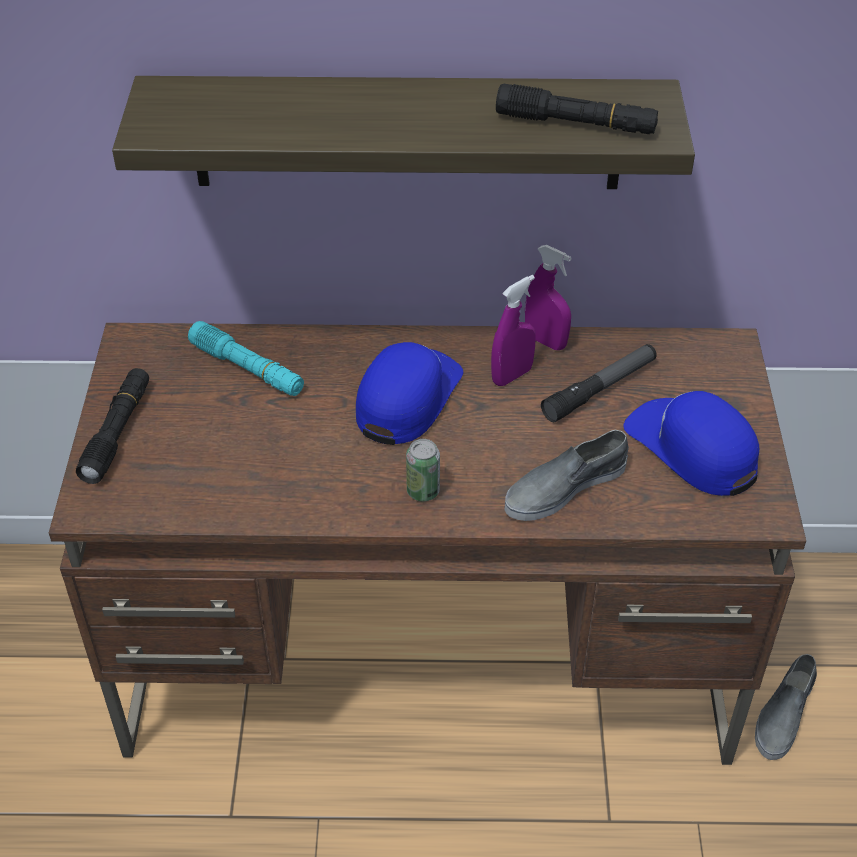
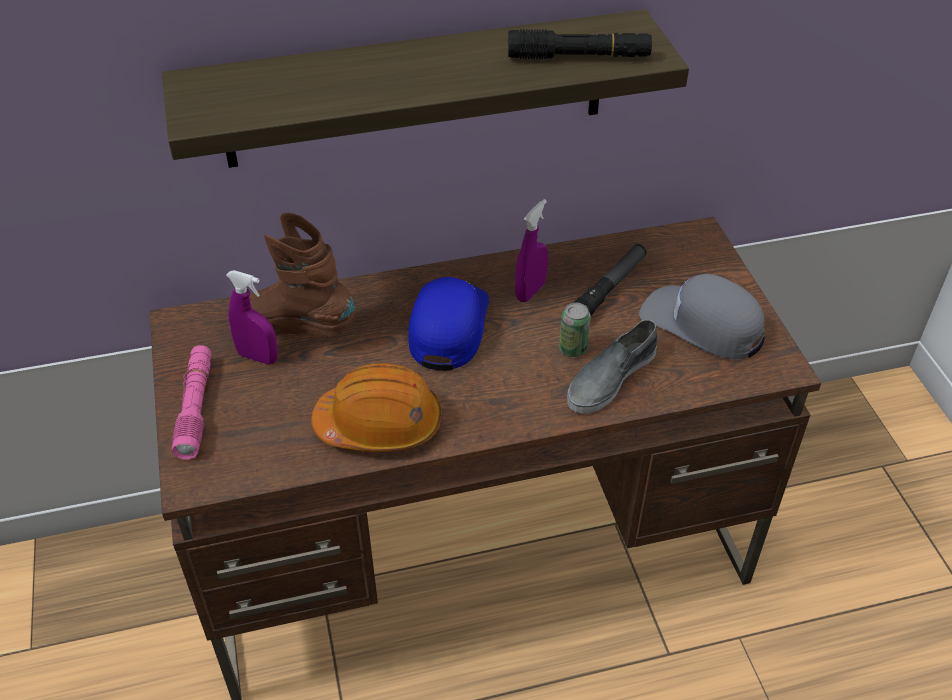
camera: 15 degrees left, 0 degrees up
black flashlight [76,368,149,484] -> pink flashlight [172,345,212,460]
turquoise flashlight [188,321,304,396] -> brown boot [249,213,355,339]
can [406,439,440,501] -> can moved to [559,302,591,357]
purple spray bottle [525,245,572,350] -> purple spray bottle moved to [226,270,278,365]
blue cap [623,391,759,496] -> grey cap [639,274,765,360]
grey shoe [755,654,817,760] -> none
none -> orange hard hat [311,363,442,452]

